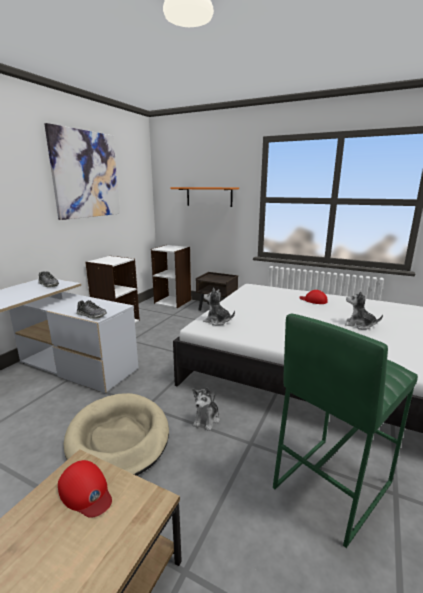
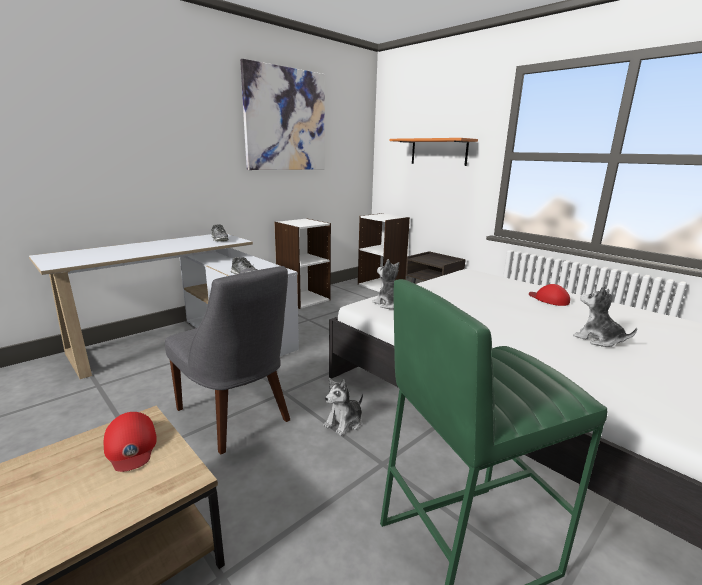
camera: 20 degrees right, 0 degrees up
beige dog bed [64,393,169,476] -> grey chair [165,266,290,455]

